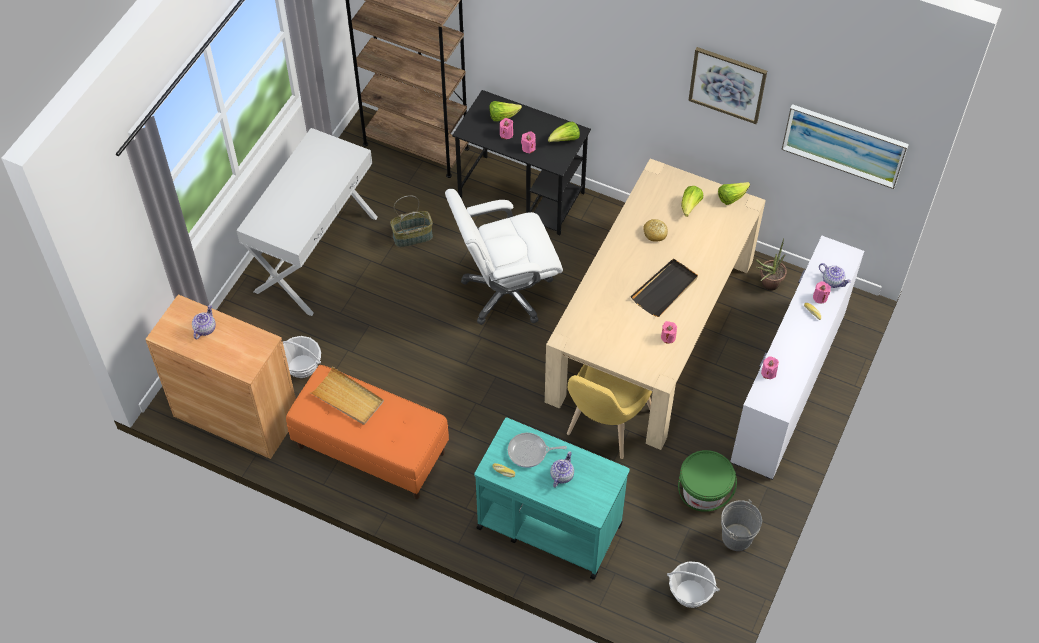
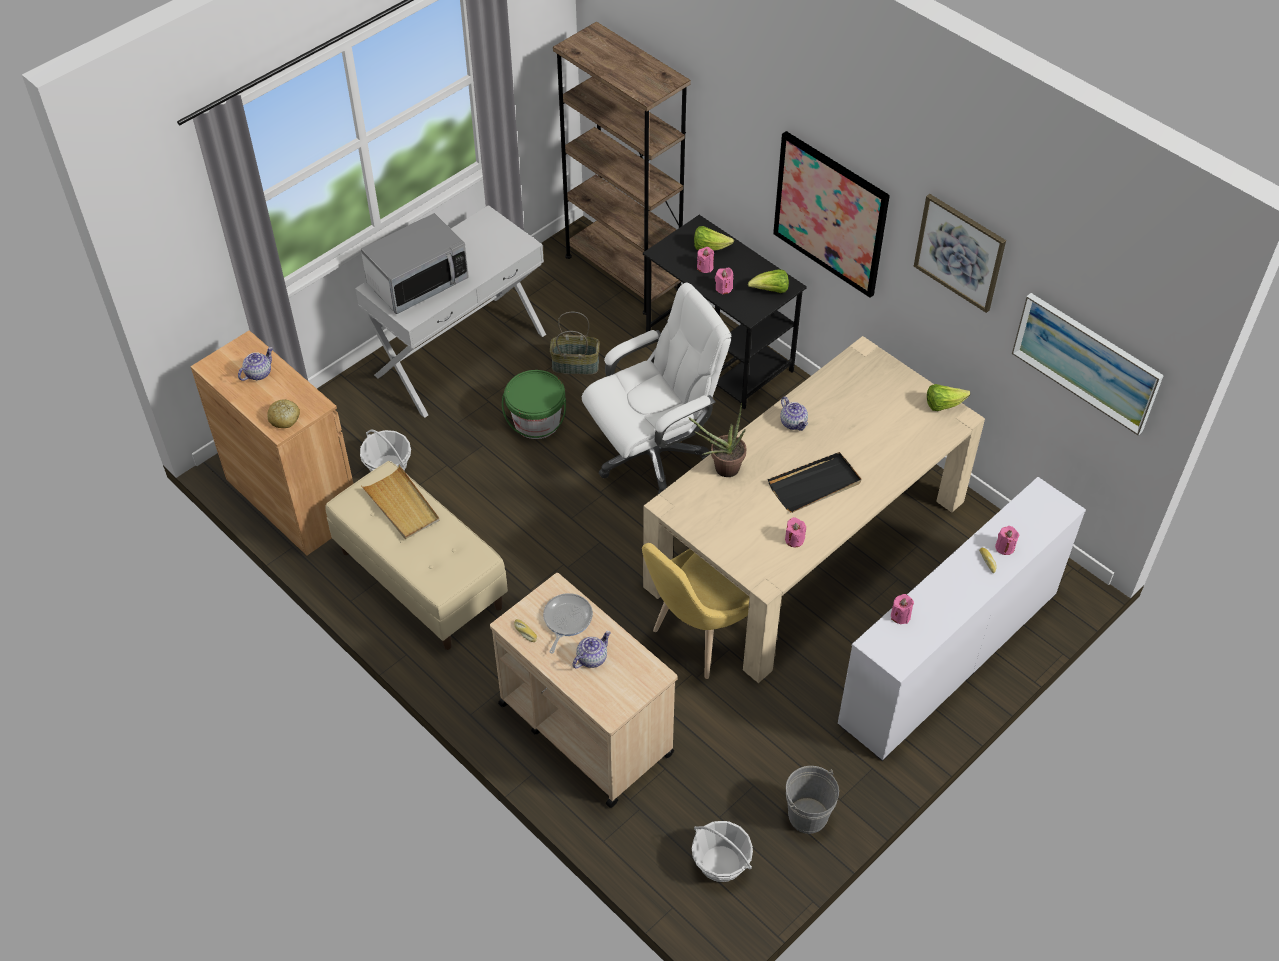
camera: 20 degrees right, 5 degrees down
orange bench [286,365,449,499] -> beige bench [326,461,508,650]
white office chair [445,189,563,325] -> white office chair turned 150 degrees clockwise [582,282,731,494]
turquoise cart [474,417,630,580] -> beige cart [490,573,678,808]
frying pan [508,433,567,468] -> frying pan turned 90 degrees clockwise [543,593,593,654]
bread [643,219,668,242] -> bread moved to [267,399,300,428]
green bucket [678,450,737,512] -> green bucket moved to [502,370,566,439]
lettuce [681,186,703,217] -> none
potted plant [755,238,787,290] -> potted plant moved to [688,402,746,477]
teapot [819,263,851,288] -> teapot moved to [780,397,808,431]
none -> microwave [361,213,469,314]
none -> picture [773,131,890,298]

